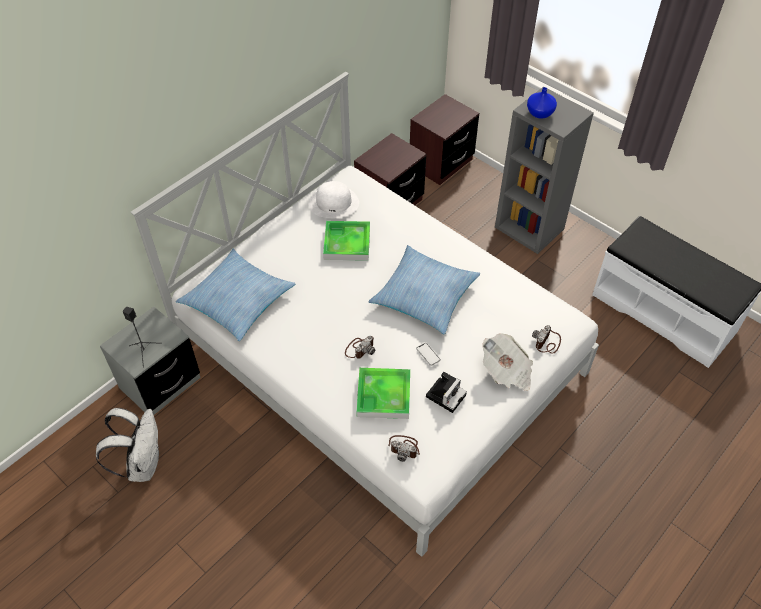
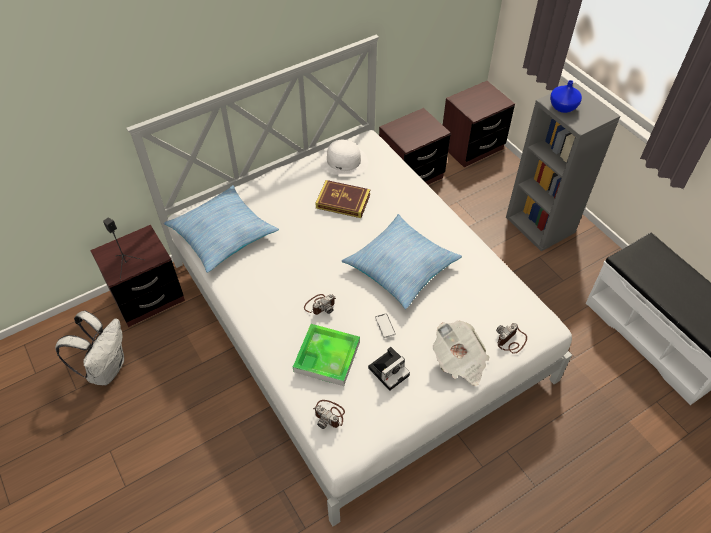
camera: 15 degrees right, 0 degrees up
grey nightstand [100,306,201,415] -> brown nightstand [90,225,185,327]
tray [323,221,370,261] -> book [316,180,370,218]

